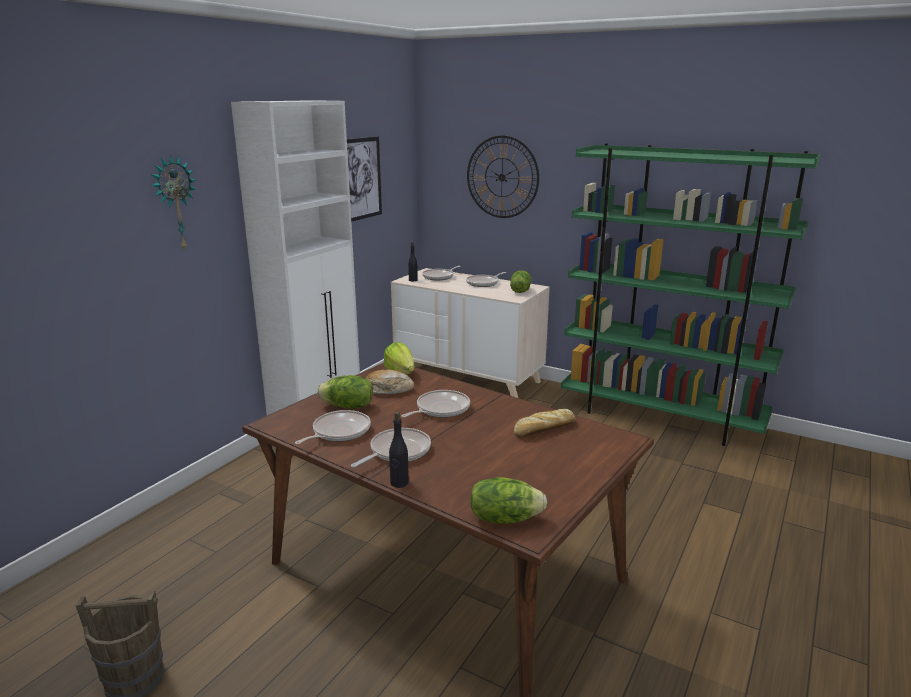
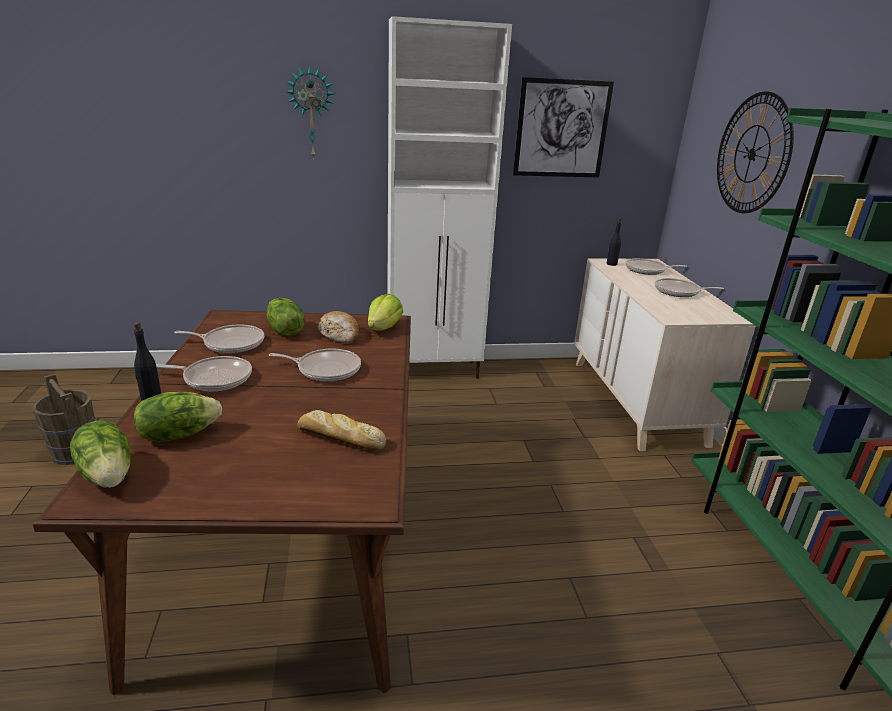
camera: 50 degrees right, 5 degrees up
lettuce [510,270,531,293] -> lettuce moved to [134,392,222,442]

